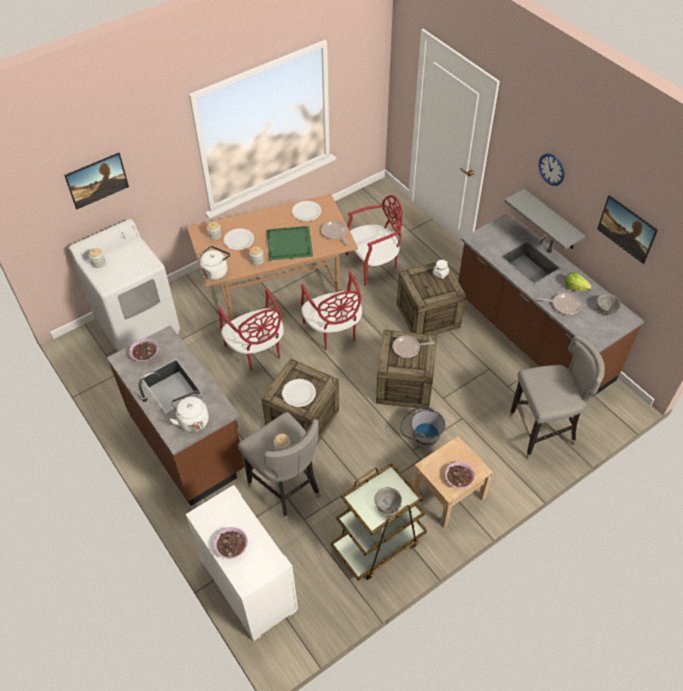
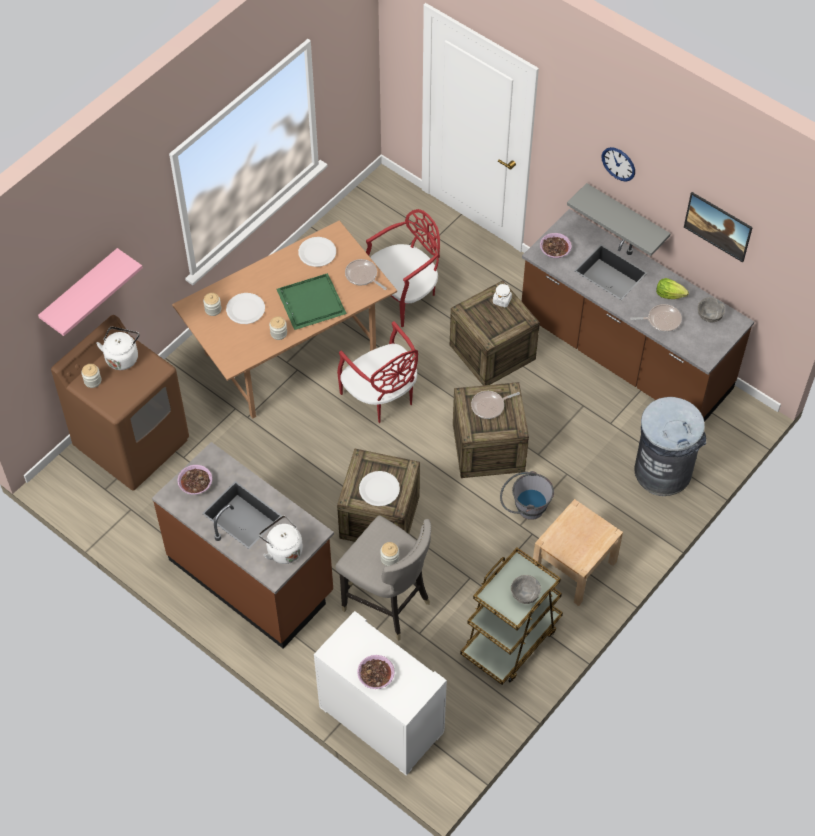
camera: 15 degrees left, 5 degrees up
picture [64,153,129,210] -> pink shelf [38,248,143,336]
white washing machine [69,219,180,352] -> brown washing machine [51,315,189,490]
white kettle [197,246,230,280] -> white kettle moved to [96,327,140,370]
red chair [218,288,284,371] -> none
bowl [445,462,475,488] -> bowl moved to [540,233,572,258]
grey stool [510,334,605,459] -> grey trash can [634,397,706,496]

